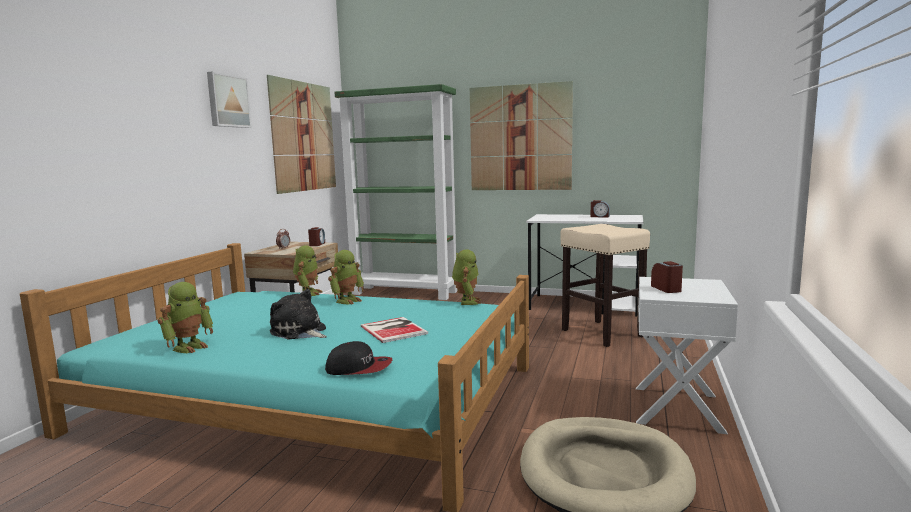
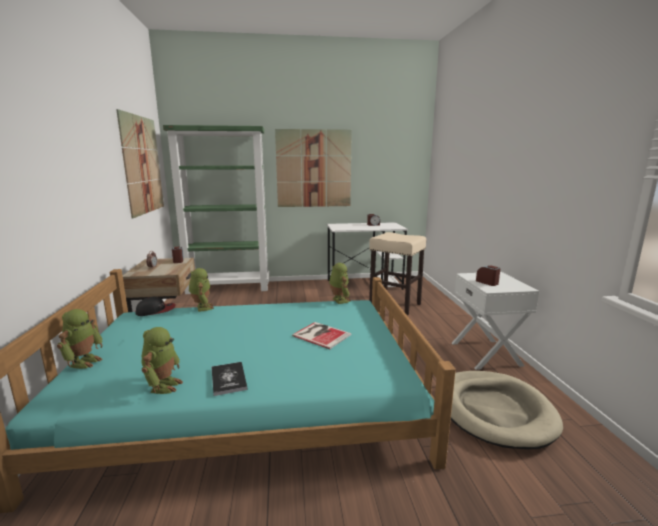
camera: 25 degrees left, 5 degrees up
picture [207,72,252,128] -> none
plush toy [270,289,327,340] -> none
cap [325,341,392,375] -> cap moved to [135,297,176,316]
toy robot [328,250,364,305] -> toy robot moved to [57,309,103,369]
none -> book [211,362,248,396]

